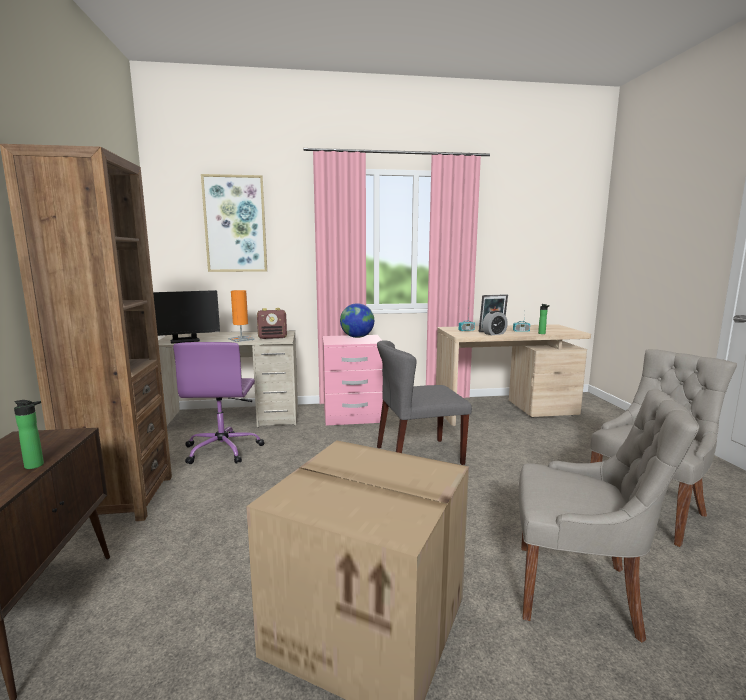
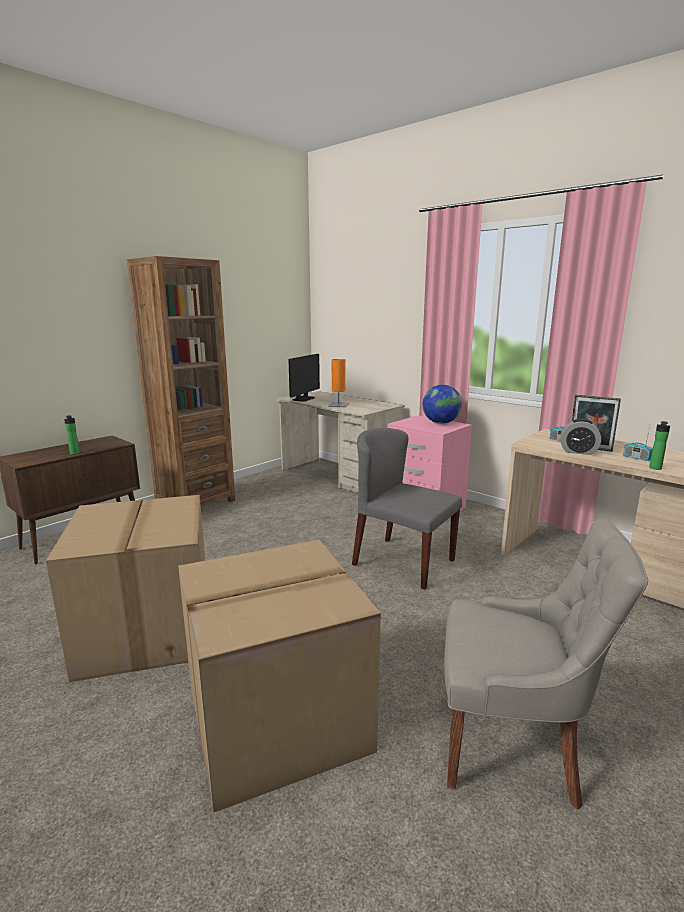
camera: 50 degrees right, 5 degrees up
monitor [153,290,220,343] -> monitor turned 90 degrees counterclockwise [289,354,320,402]
purple office chair [173,342,264,464] -> none
picture [201,174,267,272] -> none
radio [257,308,287,339] -> none
grey chair [519,389,699,643] -> cardboard box [178,540,381,812]

